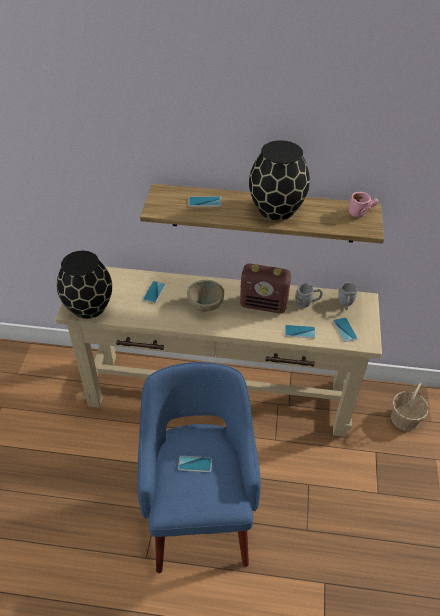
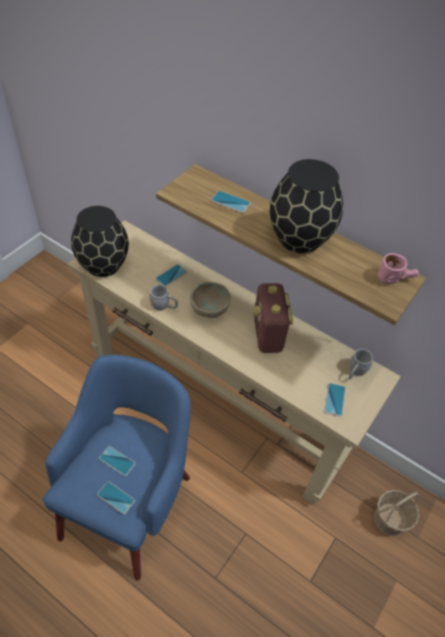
camera: 25 degrees right, 5 degrees up
radio [240,263,291,313] -> radio turned 45 degrees clockwise [254,283,293,353]
phone [285,325,316,338] -> phone moved to [97,481,135,514]
grey mug [295,284,323,308] -> grey mug moved to [149,285,178,311]

